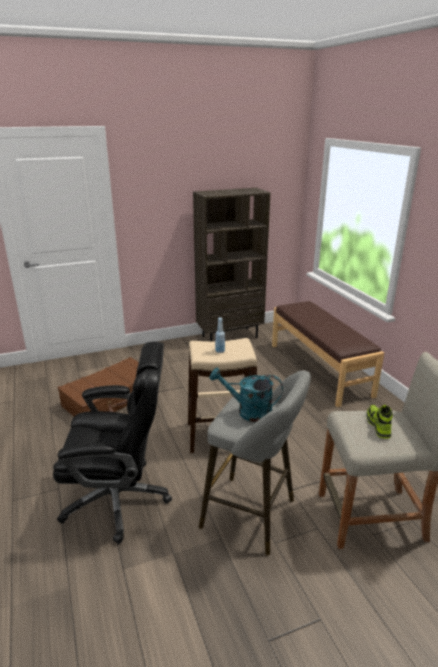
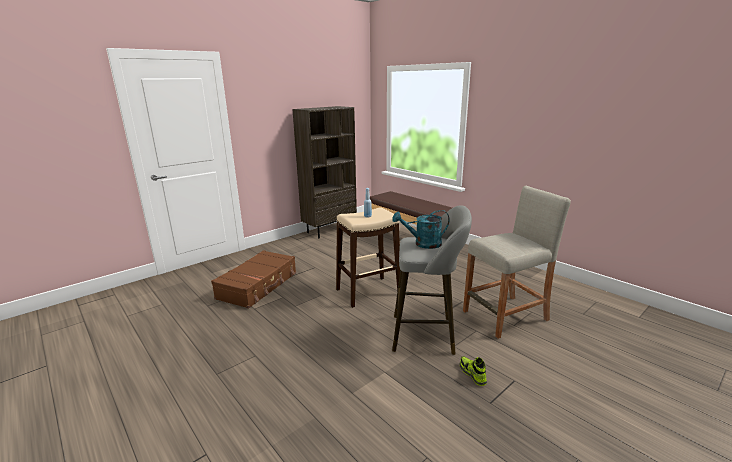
camera: 20 degrees left, 5 degrees down
black office chair [53,341,172,544] -> none
shoe [366,405,393,438] -> shoe moved to [459,356,487,386]

